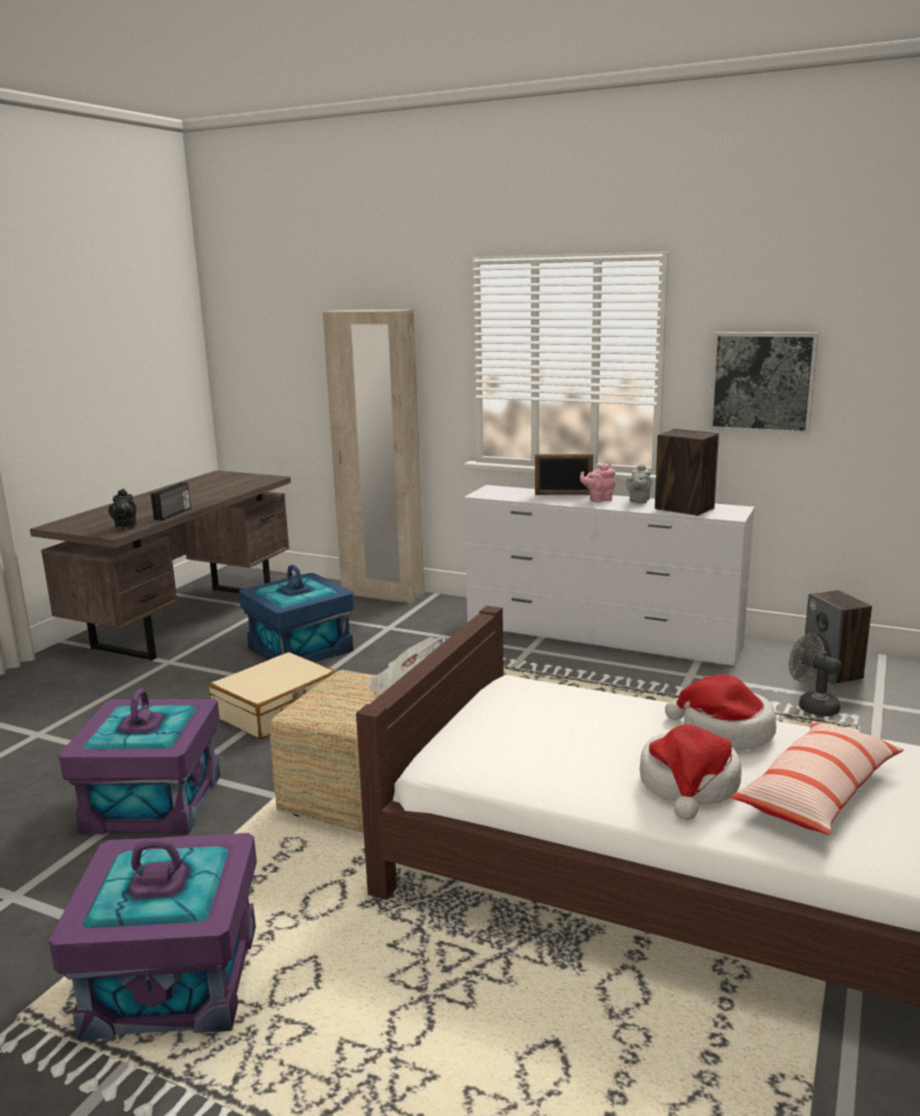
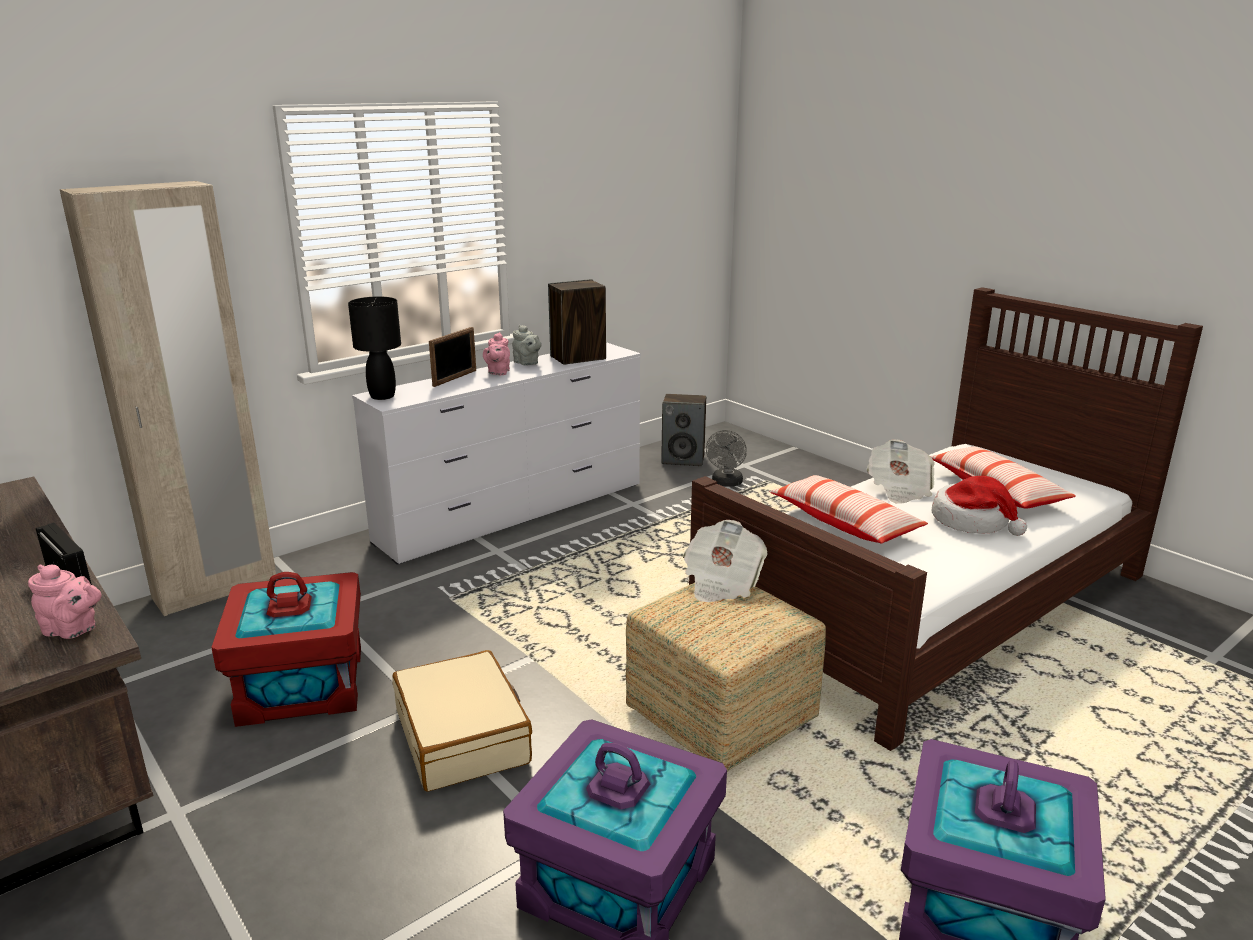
camera: 65 degrees left, 5 degrees up
black teapot [108,489,136,530] -> pink teapot [28,565,101,639]
blue storage box [239,565,354,662] -> red storage box [211,572,361,727]
hat [665,674,776,750] -> newspaper [867,439,935,504]
picture [709,332,819,434] -> none
grey fan [789,634,842,716] -> grey fan turned 60 degrees counterclockwise [706,430,747,487]
none -> black table lamp [348,296,401,400]
none -> pillow [770,475,928,543]

